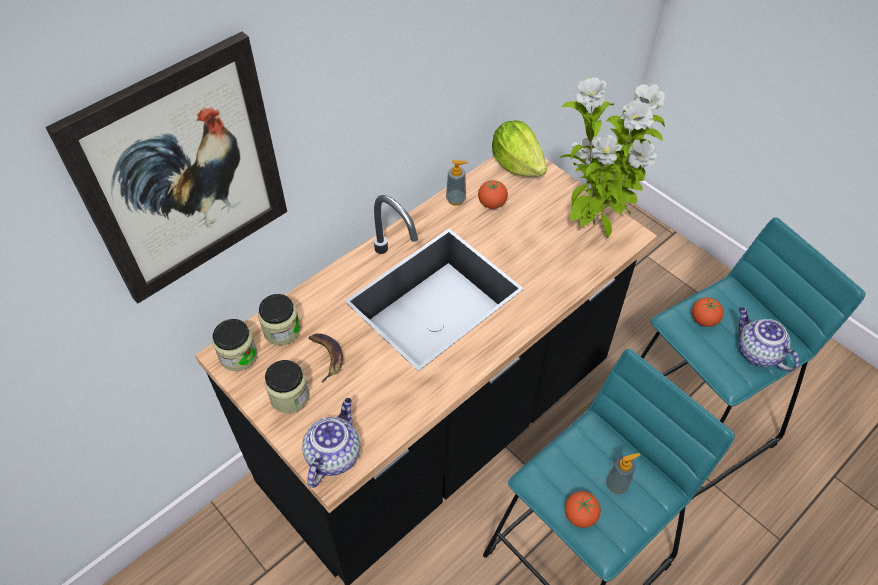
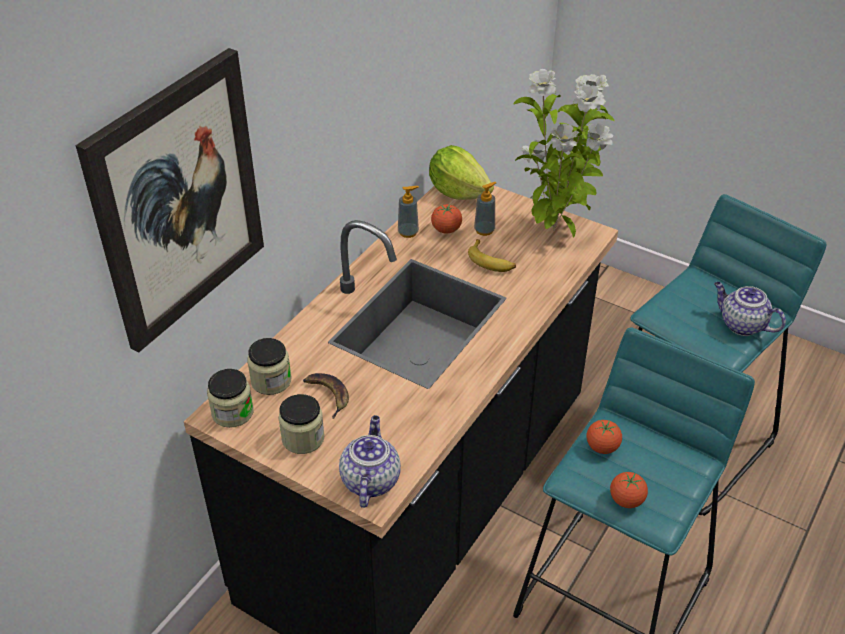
camera: 15 degrees left, 10 degrees down
soap dispenser [606,453,640,494] -> soap dispenser moved to [474,182,496,236]
tomato [692,298,724,327] -> tomato moved to [587,420,622,454]
none -> banana [468,239,516,272]

